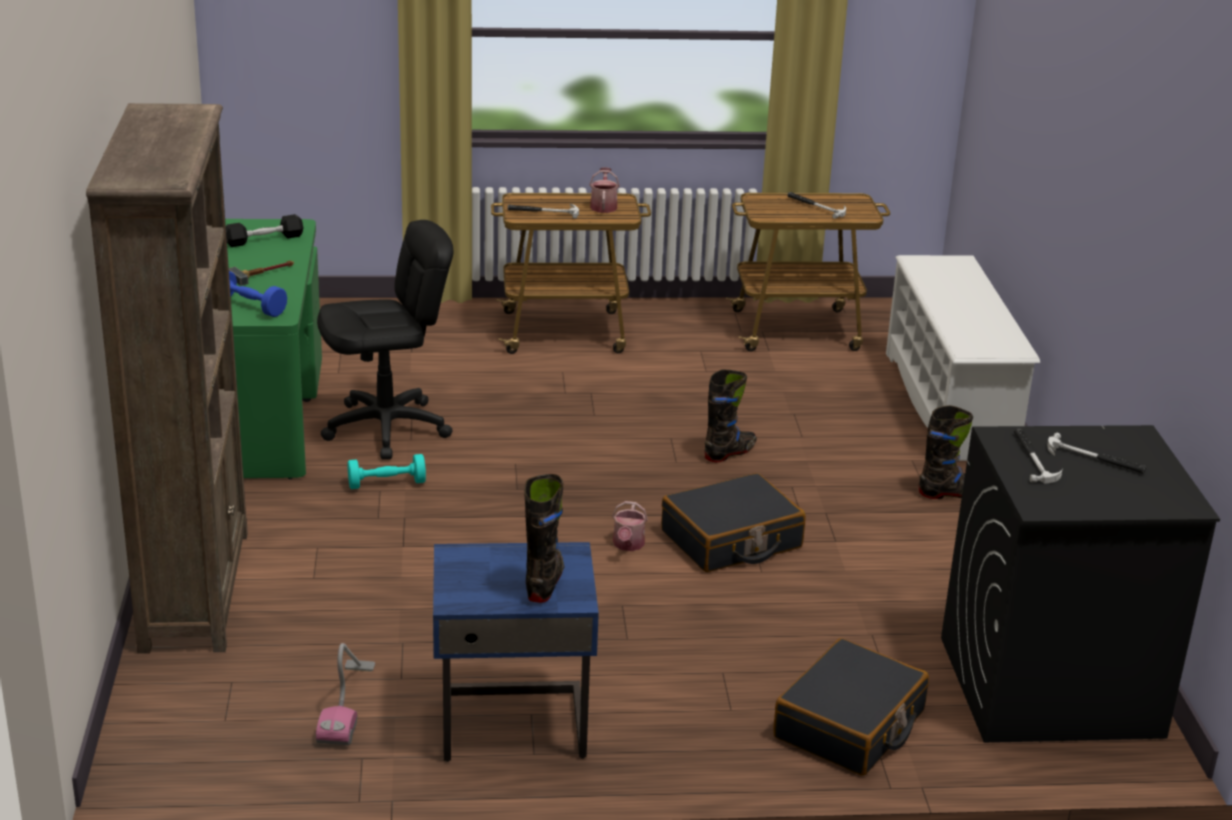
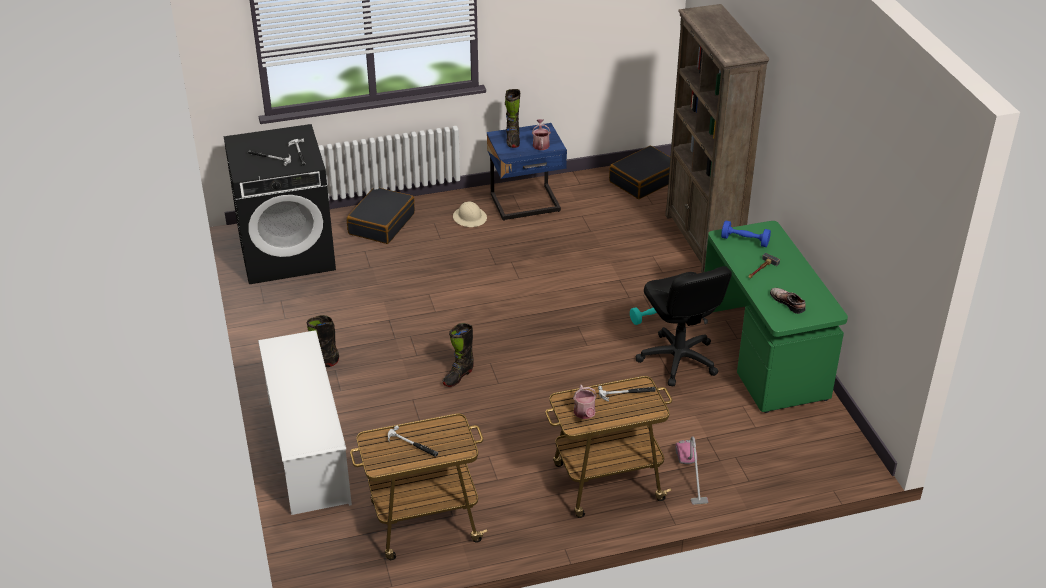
camera: 170 degrees right, 10 degrees up
black dumbbell [226,214,303,247] -> shoe [770,288,806,314]
vacuum cleaner [316,643,375,745] -> vacuum cleaner moved to [675,436,708,505]
black office chair [317,220,453,460] -> black office chair turned 75 degrees counterclockwise [636,266,732,387]
watering can [612,501,648,551] -> watering can moved to [532,119,551,150]
black suitcase [661,473,805,572] -> black suitcase moved to [609,146,670,199]
none -> beige hard hat [453,201,487,227]

